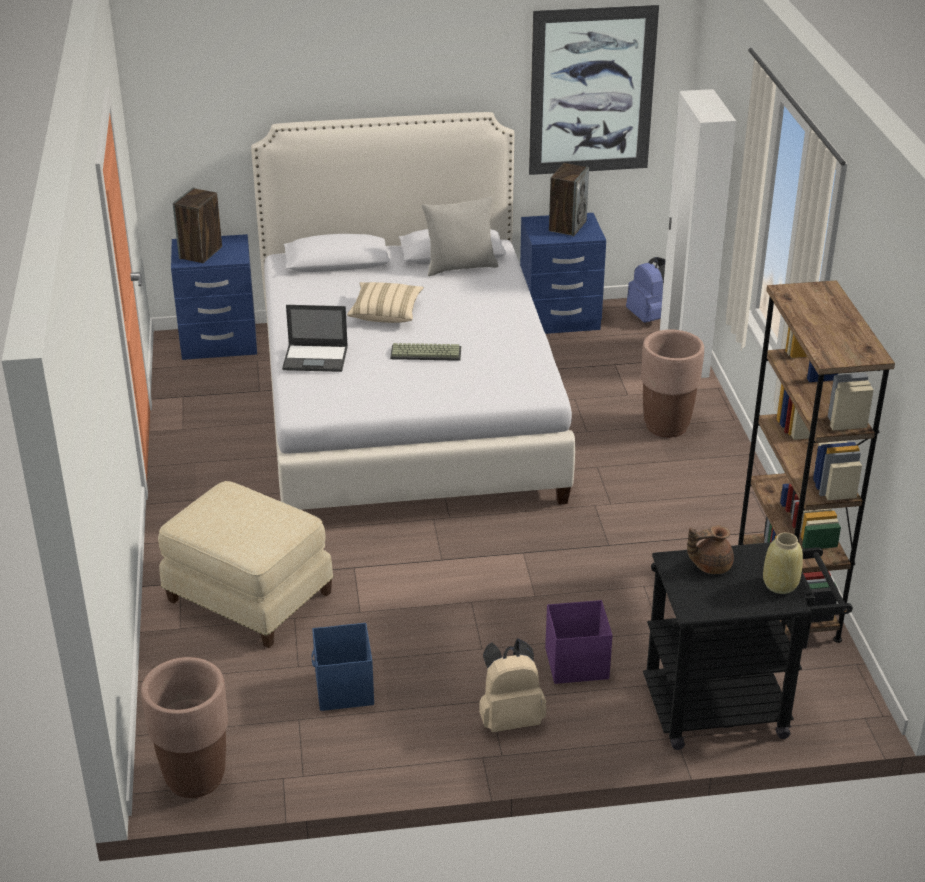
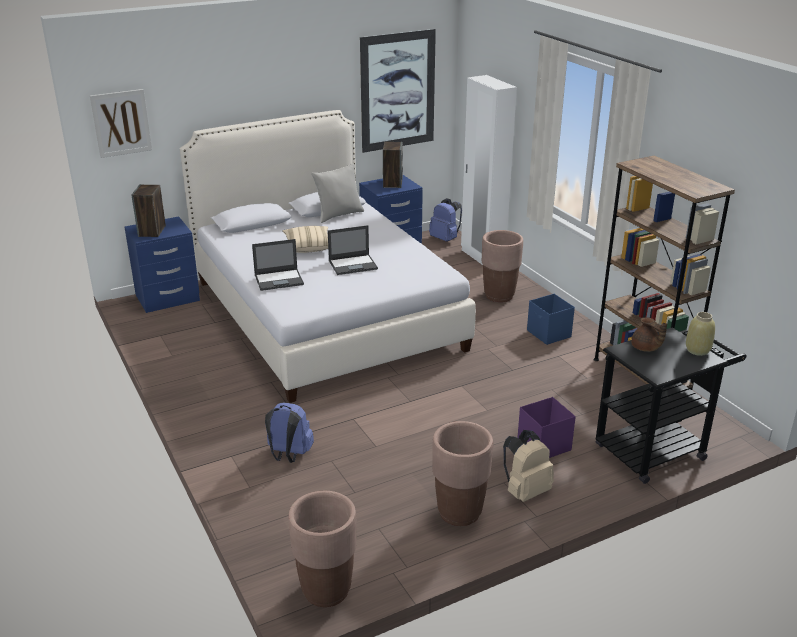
camera: 20 degrees left, 5 degrees down
beige ottoman [158,481,333,648] -> blue backpack [265,402,314,463]
blue storage box [311,623,374,711] -> blue storage box moved to [527,294,575,345]
keyboard [390,343,461,361] -> laptop [328,225,378,275]
brown teapot [687,525,734,574] -> brown teapot turned 90 degrees counterclockwise [631,317,667,352]
none -> picture [90,89,152,158]
none -> brown planter [432,421,493,526]

